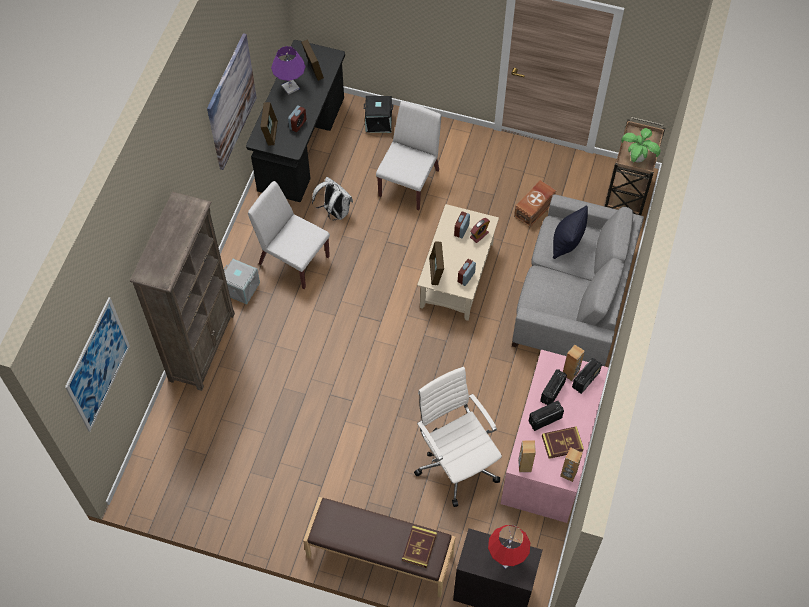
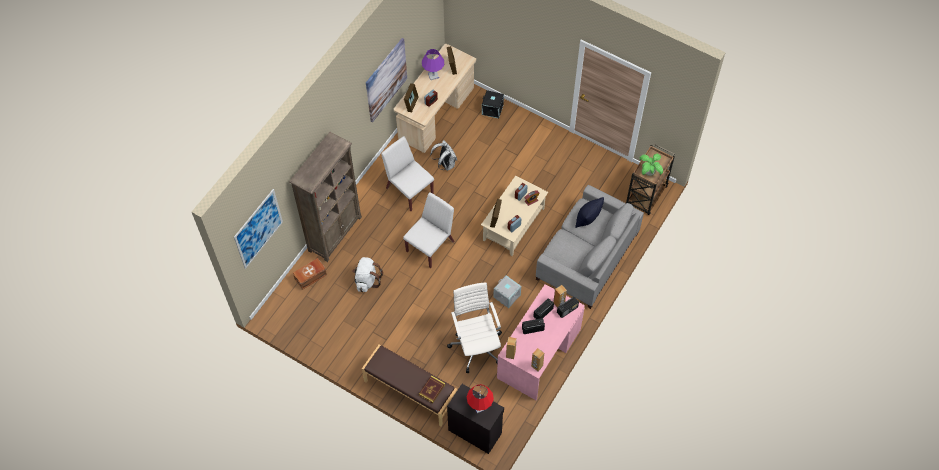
camera: 15 degrees right, 0 degrees up
grey storage box [224,259,260,304] -> grey storage box moved to [493,275,521,308]
black desk [246,40,345,202] -> beige desk [394,44,476,153]
white chair [376,101,441,211] -> white chair moved to [403,192,455,268]
brown storage box [514,180,556,227] -> brown storage box moved to [293,258,327,290]
book [542,426,584,459] -> none
none -> white backpack [352,257,383,292]

